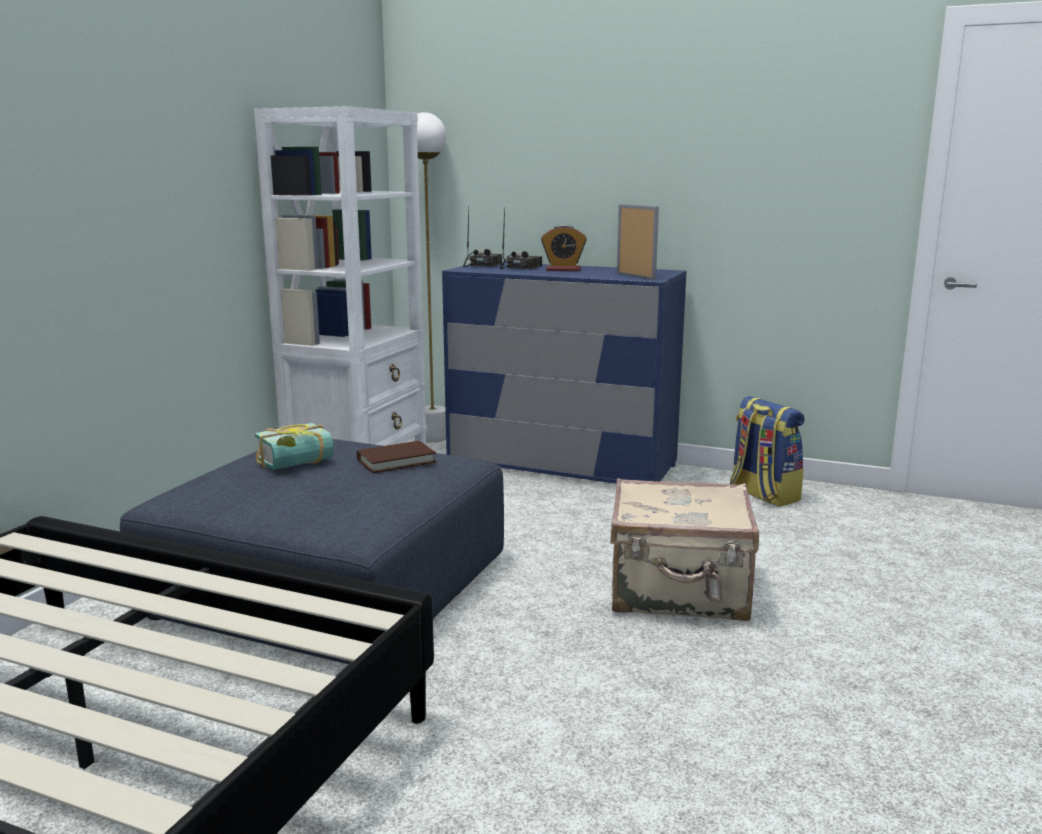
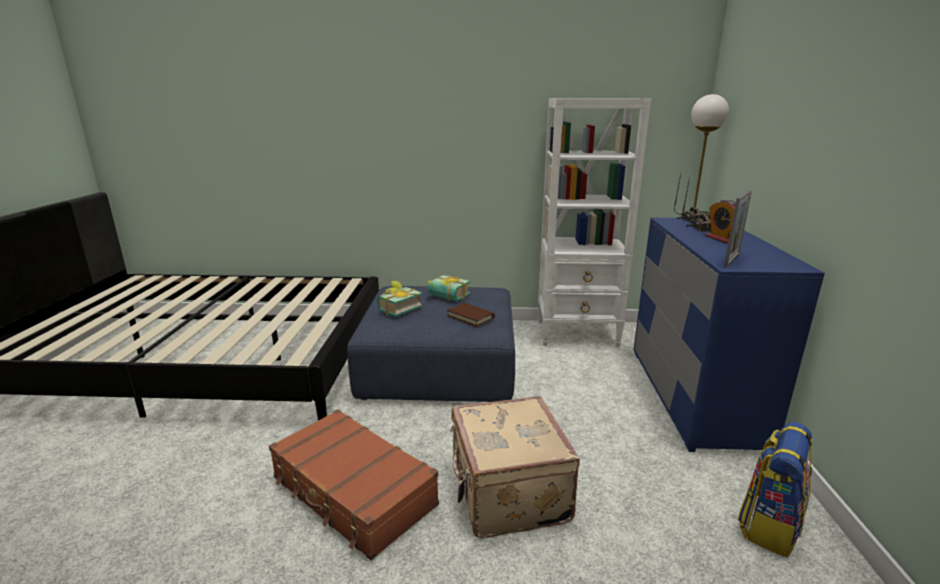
camera: 70 degrees right, 5 degrees up
none -> brown suitcase [269,409,439,560]
none -> book [377,281,422,317]

